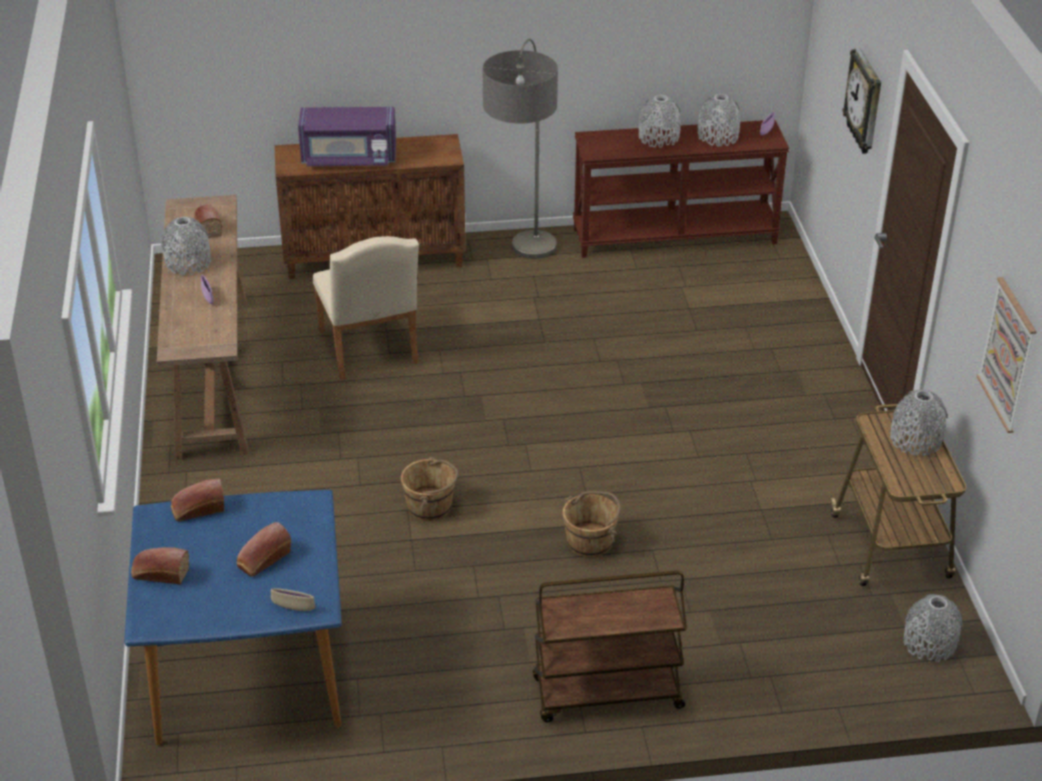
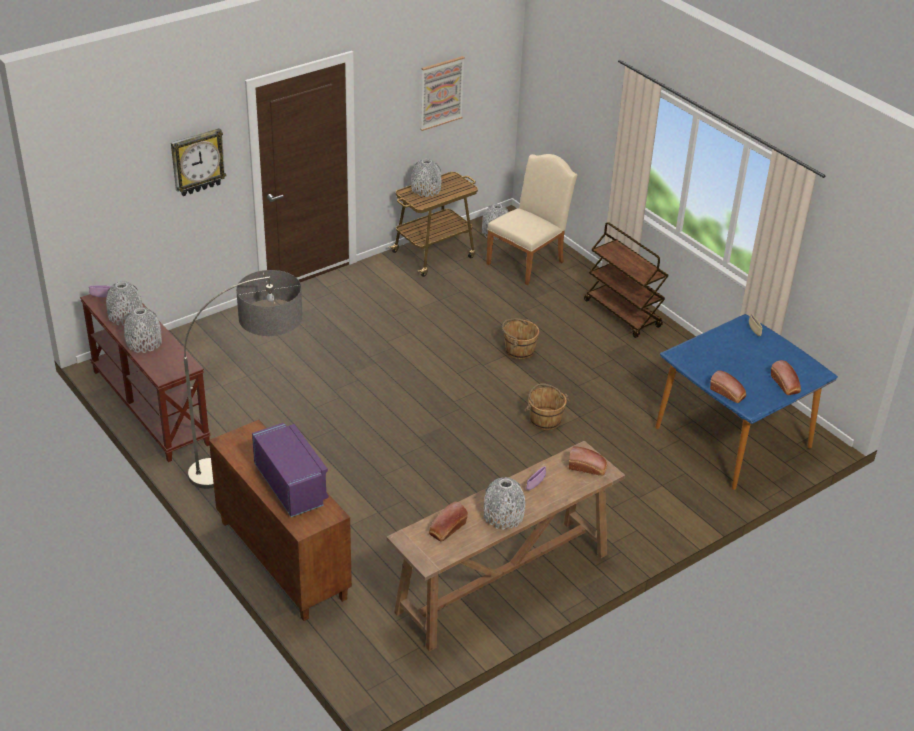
camera: 120 degrees left, 0 degrees up
bread [237,522,291,577] -> bread moved to [569,446,607,476]
beige chair [313,236,419,379] -> beige chair moved to [486,154,577,285]

